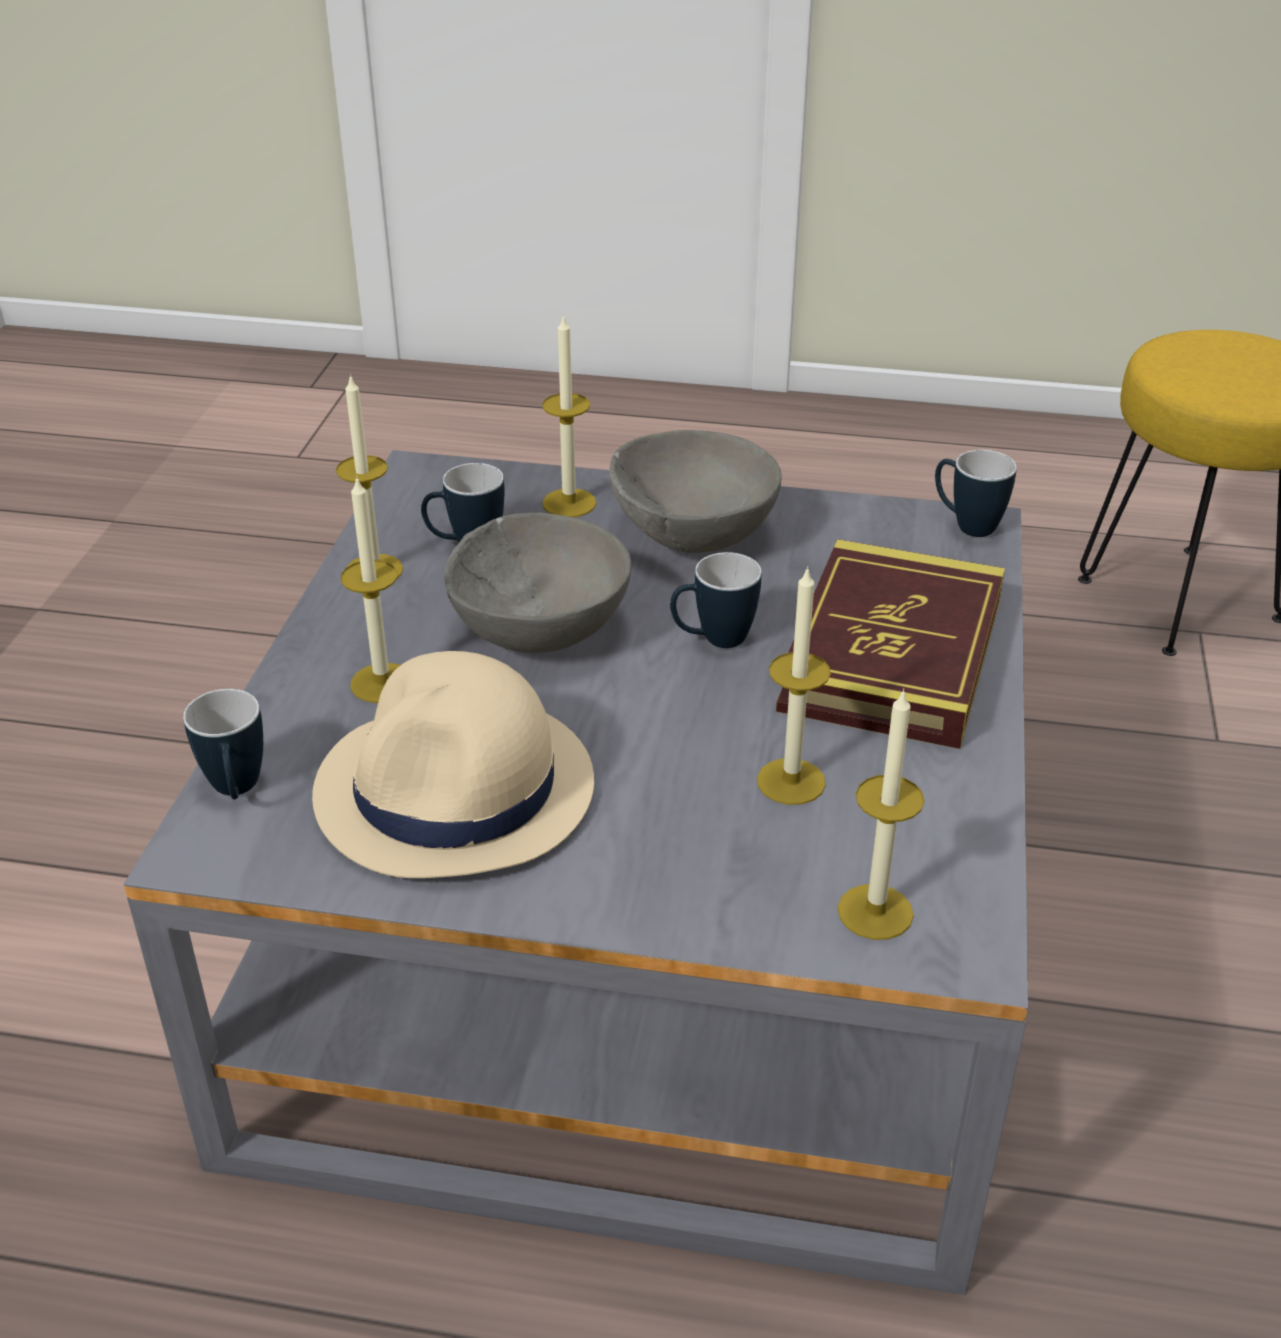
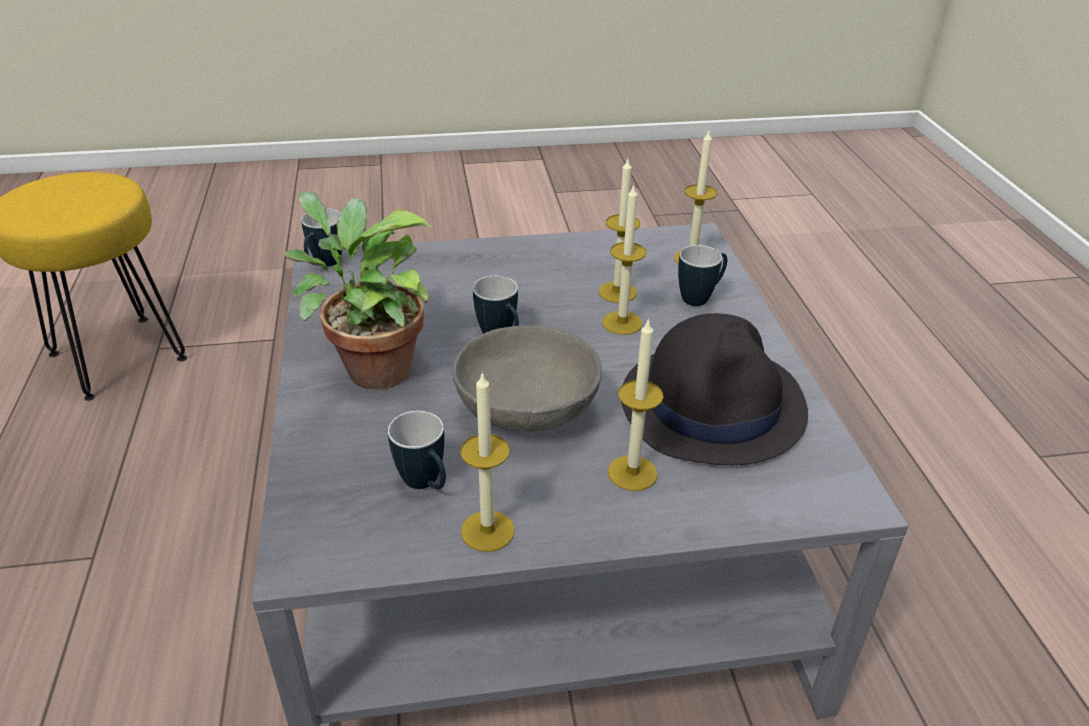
camera: 110 degrees left, 0 degrees up
mug [183,689,263,799] -> mug moved to [678,245,727,306]
beige hat [312,651,594,878] -> black hat [621,313,808,465]
candle [542,314,596,517] -> candle moved to [602,184,647,335]
grey bowl [609,430,782,553] -> potted plant [284,192,432,390]
book [776,539,1005,749] -> none

